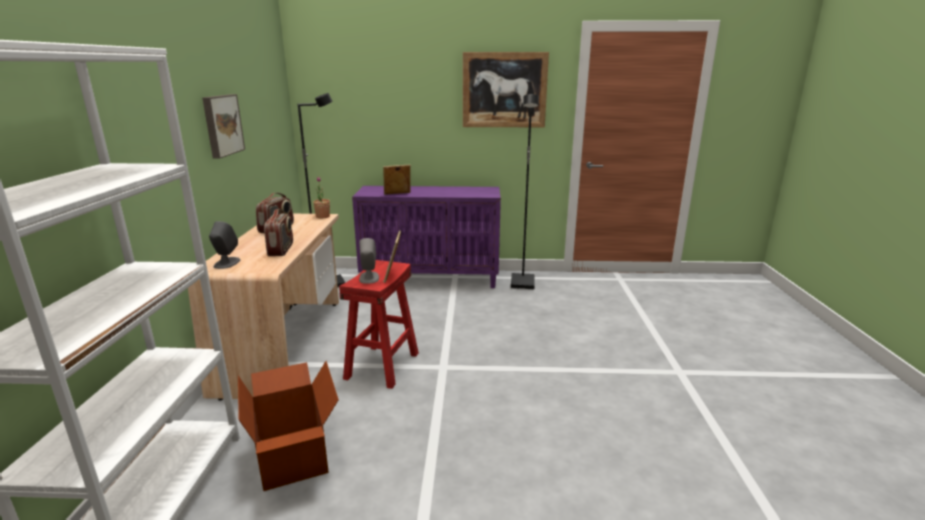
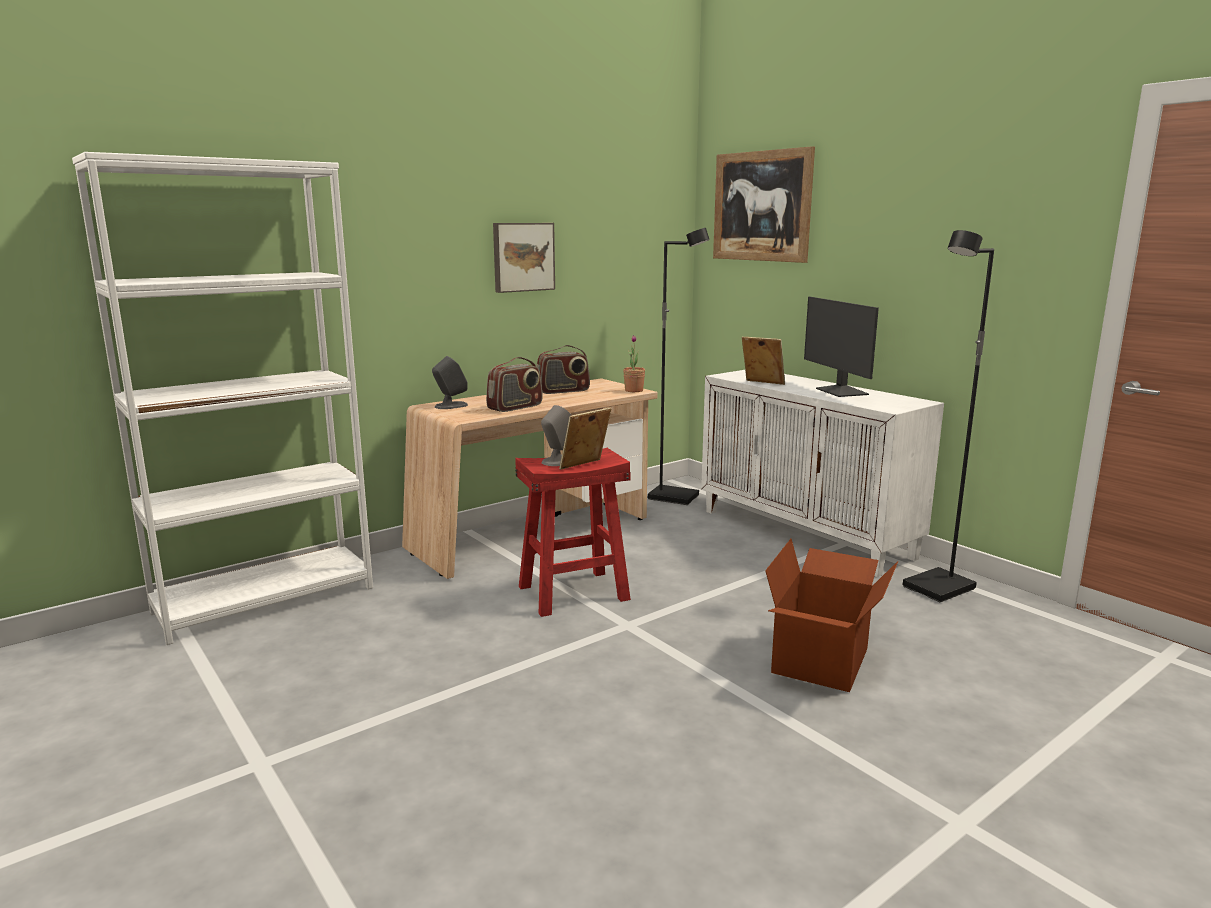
camera: 50 degrees right, 5 degrees down
cardboard box [238,361,339,491] -> cardboard box moved to [765,539,898,692]
purple cabinet [352,186,501,288] -> white cabinet [701,370,944,577]
picture [463,52,549,127] -> picture moved to [713,146,815,263]
none -> monitor [804,297,879,397]

